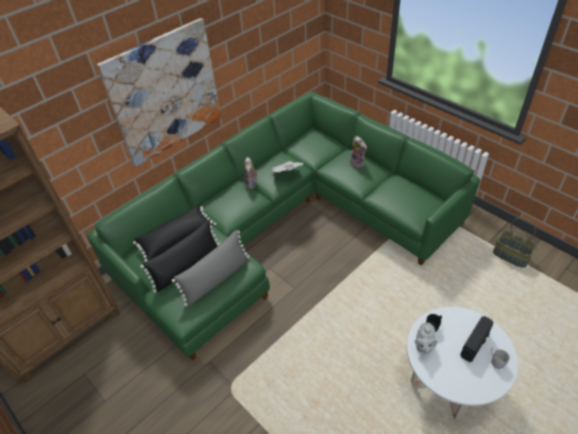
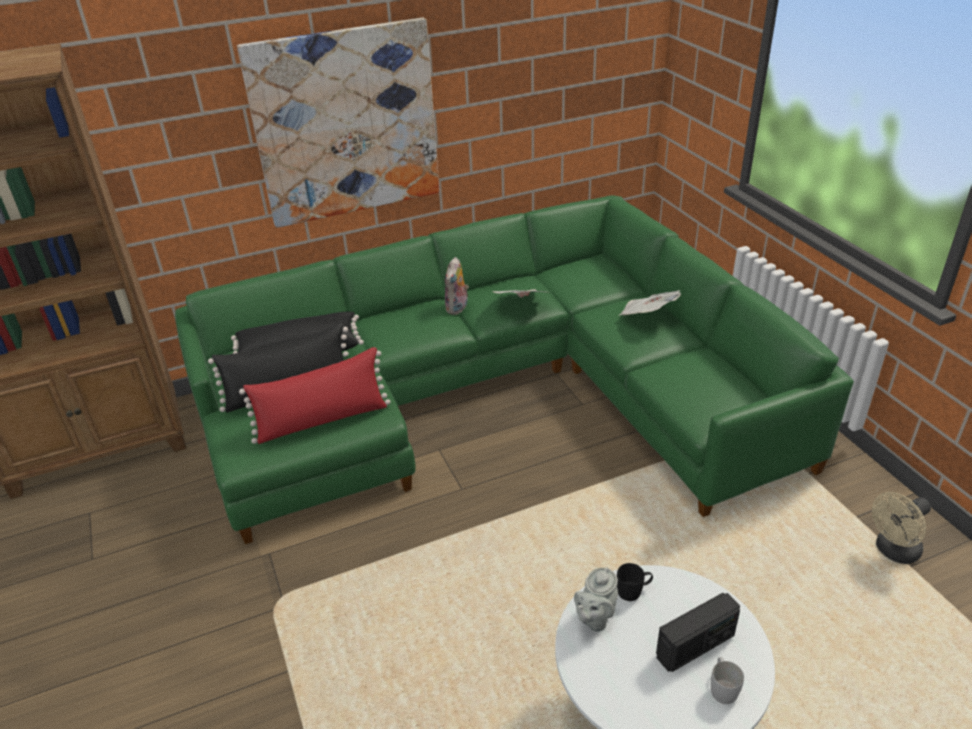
camera: 20 degrees right, 10 degrees down
grey pillow [172,230,250,306] -> red pillow [239,347,391,444]
plush toy [350,136,367,168] -> newspaper [618,290,681,316]
basket [493,218,537,268] -> beige fan [872,492,931,564]

